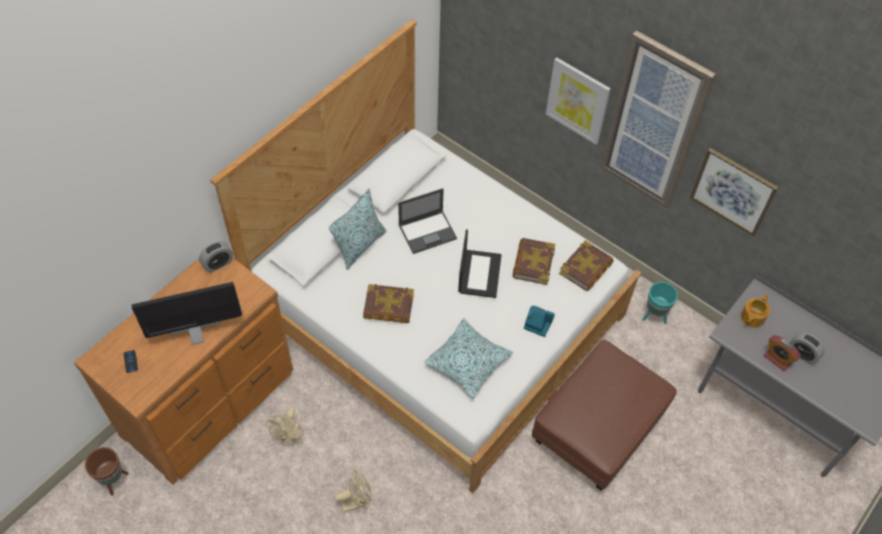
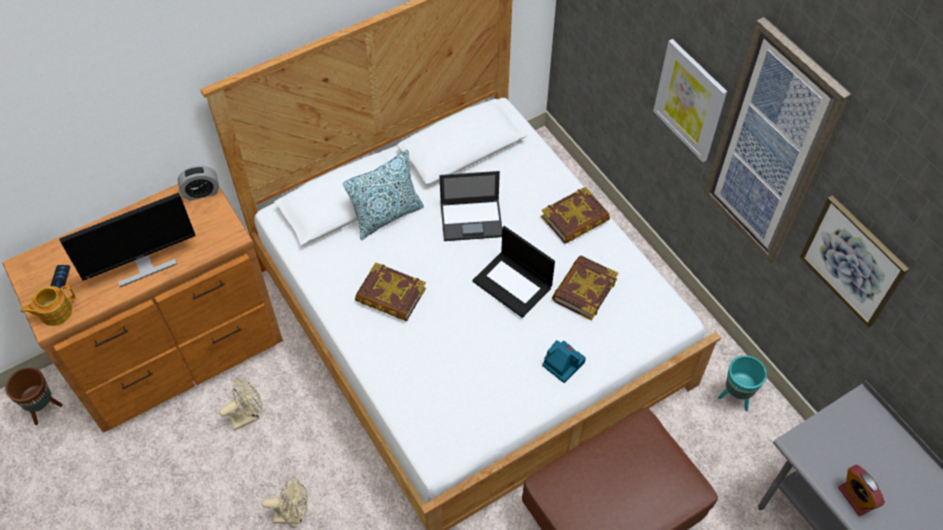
camera: 20 degrees right, 0 degrees up
monitor [131,282,242,345] -> monitor turned 150 degrees clockwise [59,192,196,287]
beige fan [266,407,303,444] -> beige fan turned 150 degrees counterclockwise [219,378,263,430]
pillow [424,318,513,398] -> none
laptop [458,229,502,298] -> laptop turned 105 degrees clockwise [472,226,555,318]
book [559,240,614,291] -> book moved to [541,187,610,244]
teapot [741,294,770,328] -> teapot moved to [21,285,76,326]
alarm clock [790,332,825,364] -> none

